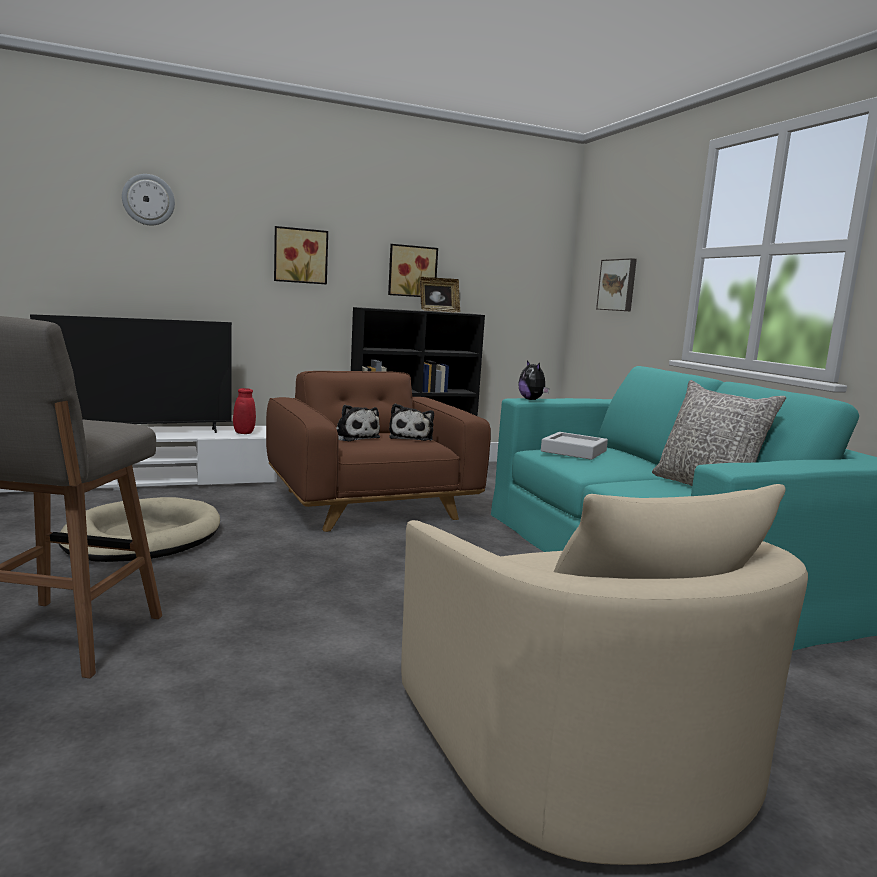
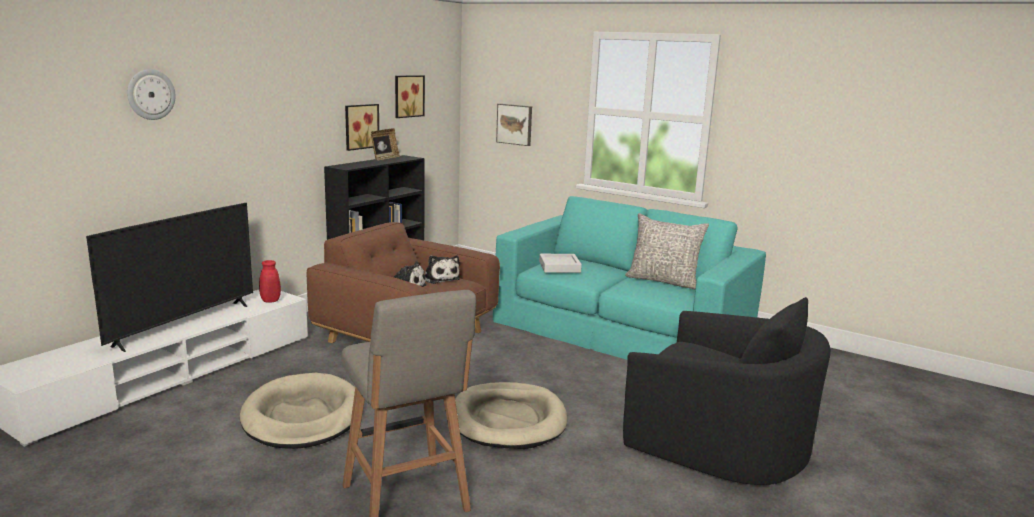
camera: 35 degrees left, 5 degrees up
picture [274,226,328,284] -> picture moved to [395,75,425,118]
beige armchair [401,484,808,865] -> black armchair [623,297,831,485]
plush toy [518,361,549,400] -> none
none -> beige dog bed [455,382,567,449]

